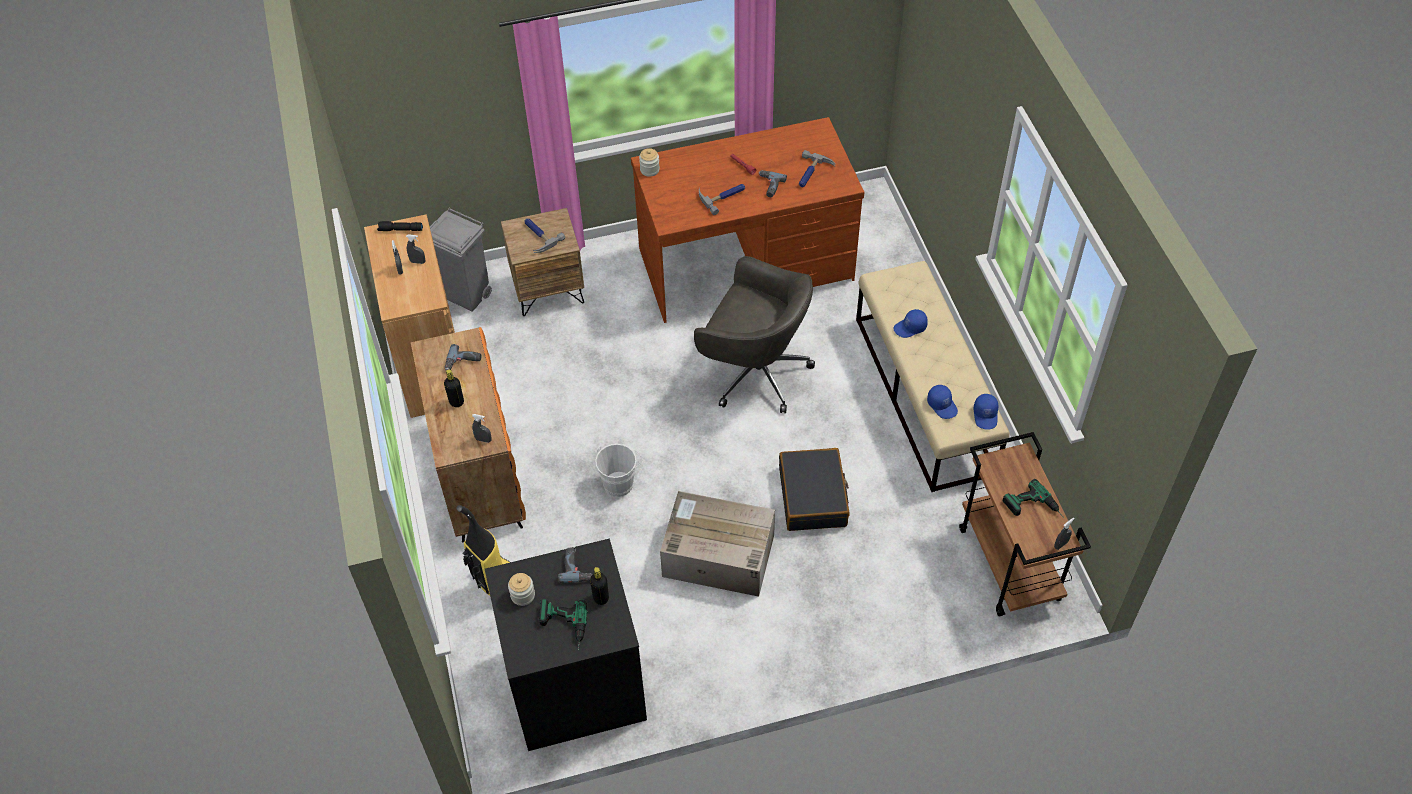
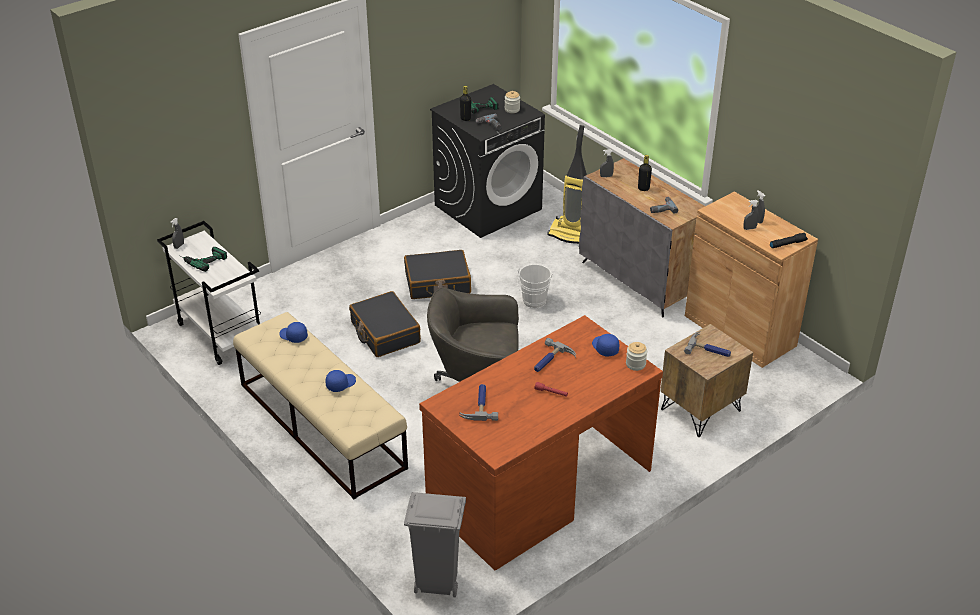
camera: 155 degrees right, 15 degrees down
orange cabinet [411,327,526,543] -> grey cabinet [579,158,705,318]
grey trash can [430,207,492,312] -> grey trash can moved to [404,492,466,597]
cardboard box [660,491,775,597] -> black suitcase [404,250,471,299]
power drill [759,170,787,197] -> none
brown cart [959,432,1091,616] -> white cart [157,221,261,365]
blue cap [973,394,998,430] -> blue cap moved to [592,334,619,356]

